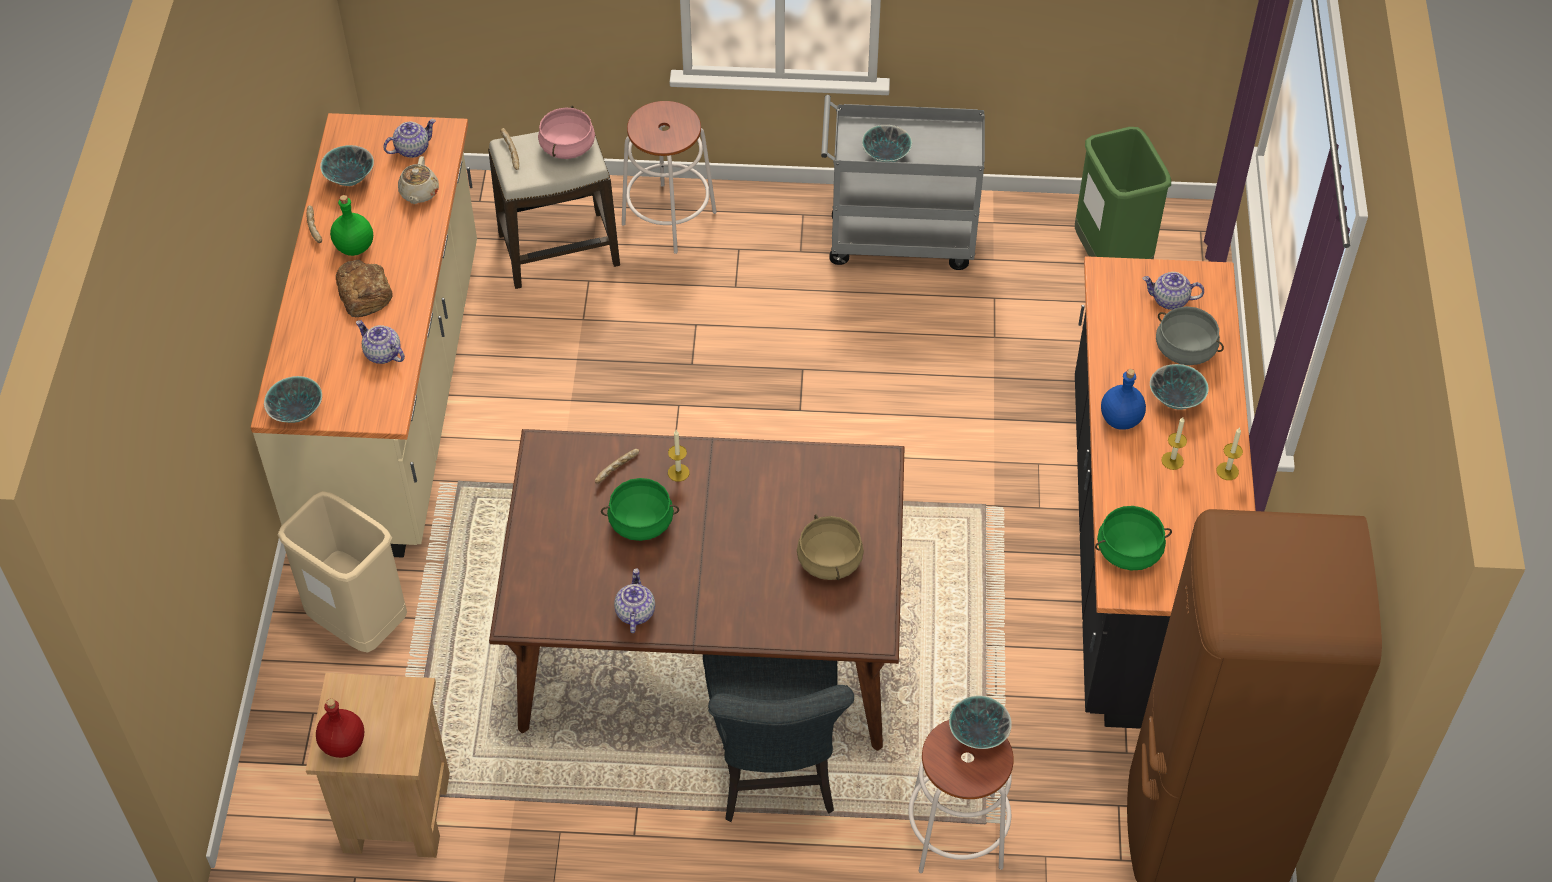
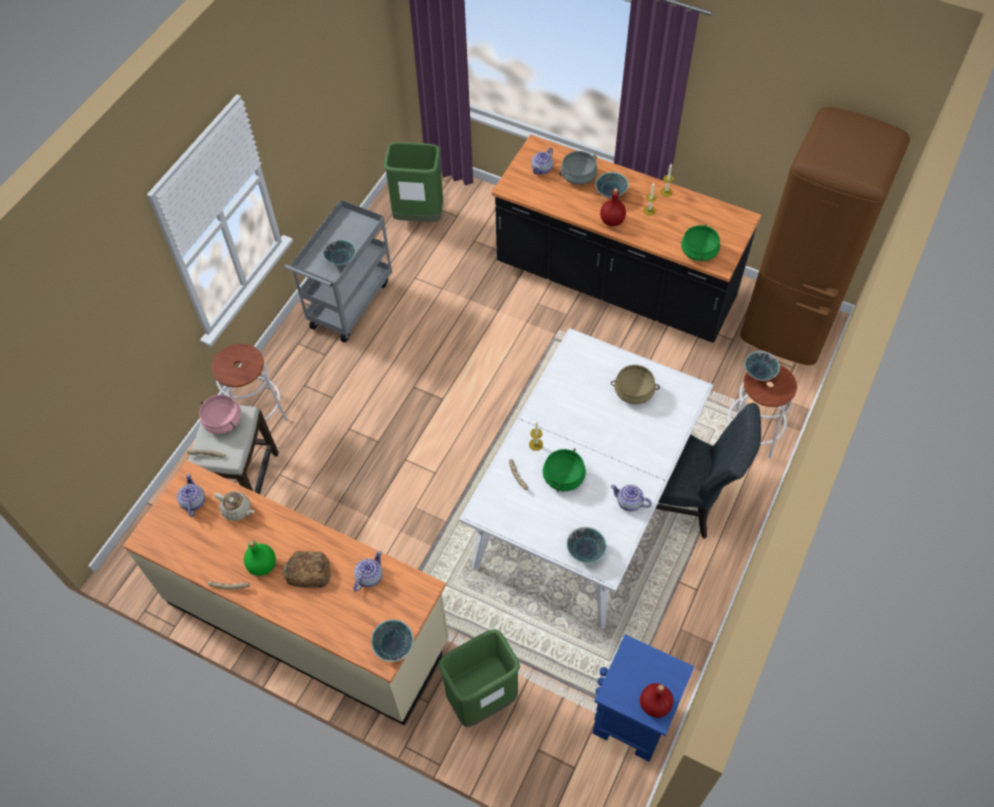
camera: 65 degrees left, 5 degrees up
beige trash can [278,491,407,653] -> green trash can [438,629,520,727]
beige nightstand [306,673,450,858] -> blue nightstand [592,634,694,762]
bowl [320,145,374,186] -> bowl moved to [567,527,607,564]
teapot [356,320,405,364] -> teapot turned 150 degrees clockwise [353,551,382,592]
brown dining table [489,429,905,751] -> white dining table [459,328,713,629]
blue bottle [1101,369,1146,430] -> red bottle [600,188,626,226]

